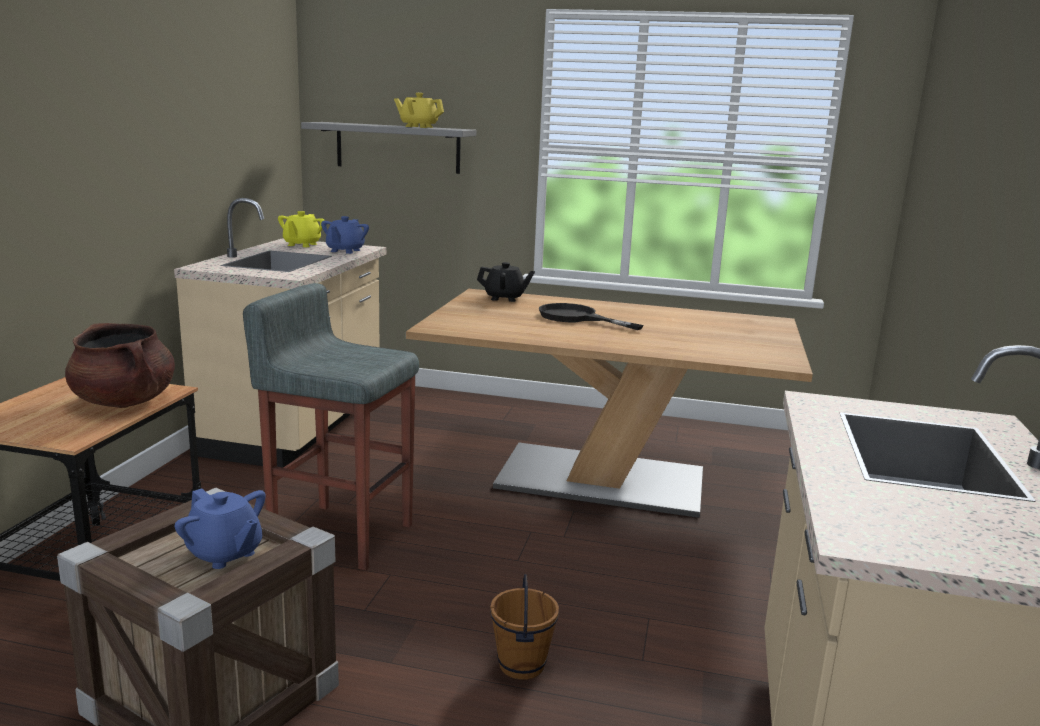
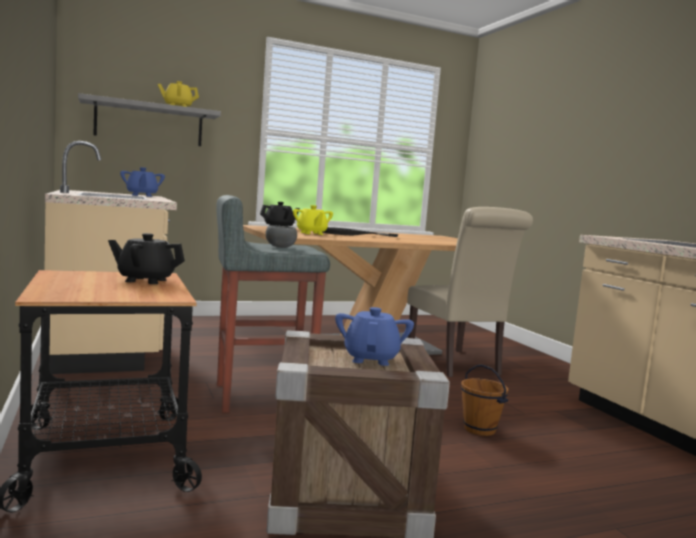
camera: 35 degrees left, 10 degrees down
brown cooking pot [65,323,175,408] -> black teapot [108,233,185,284]
blue teapot [175,488,266,569] -> blue teapot turned 90 degrees counterclockwise [335,307,414,366]
yellow teapot [278,211,325,247] -> yellow teapot moved to [293,205,333,235]
none -> grey bowl [266,225,297,248]
none -> beige chair [407,207,533,377]

